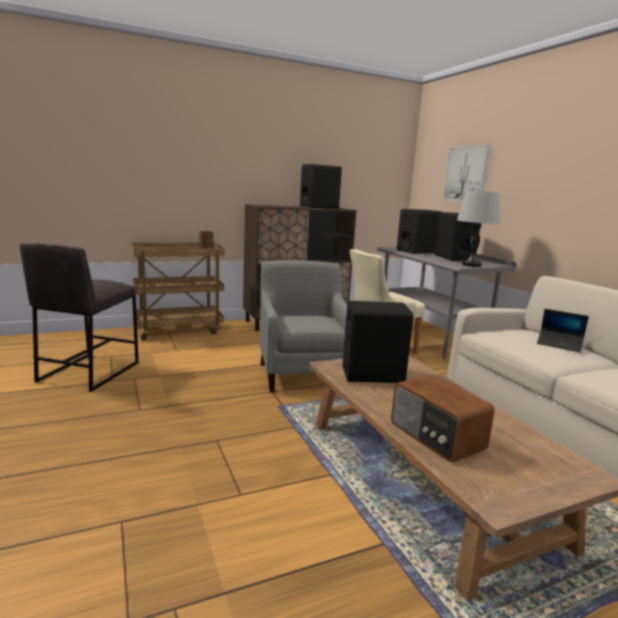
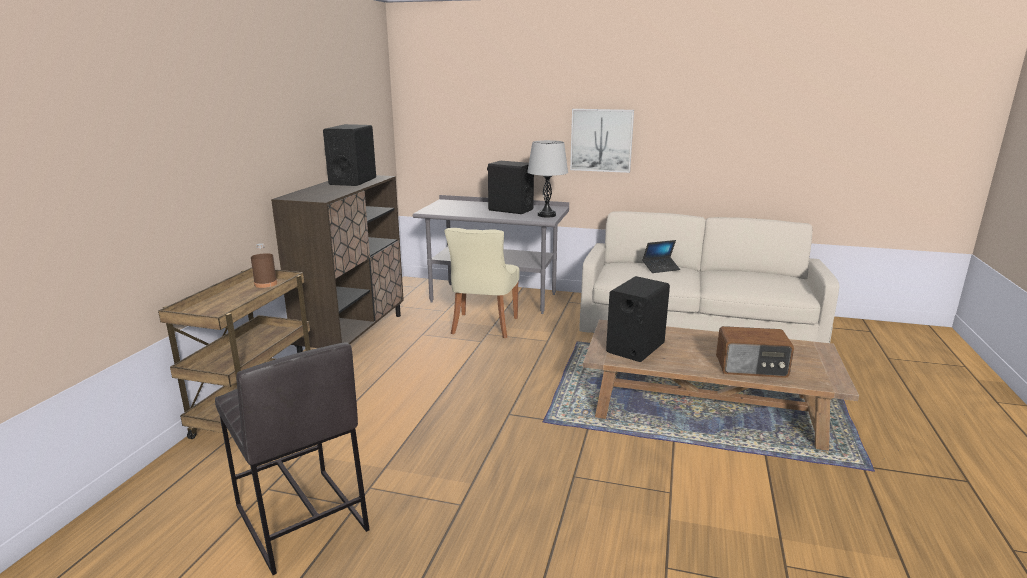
camera: 50 degrees left, 5 degrees up
grey armchair [260,260,347,392] -> none
black speaker [397,209,441,254] -> none
picture [442,145,491,202] -> picture moved to [570,109,634,173]

